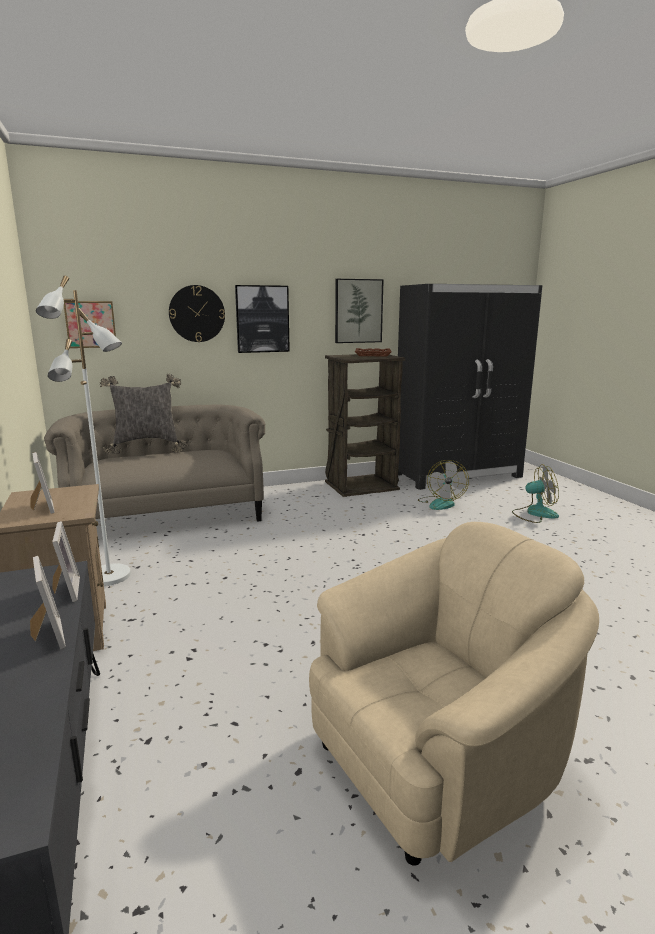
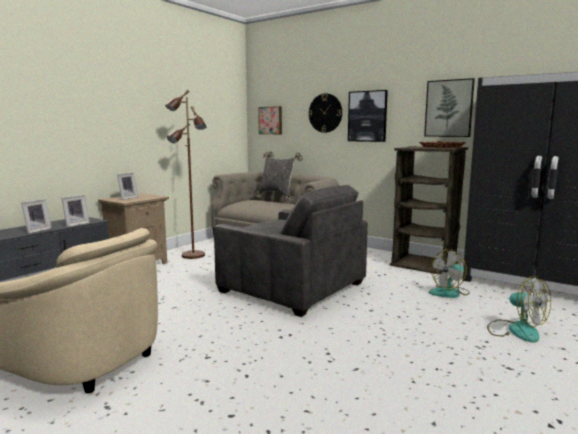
camera: 55 degrees right, 5 degrees down
white floor lamp [36,276,131,586] -> brown floor lamp [165,90,206,259]
none -> grey armchair [214,185,368,317]

